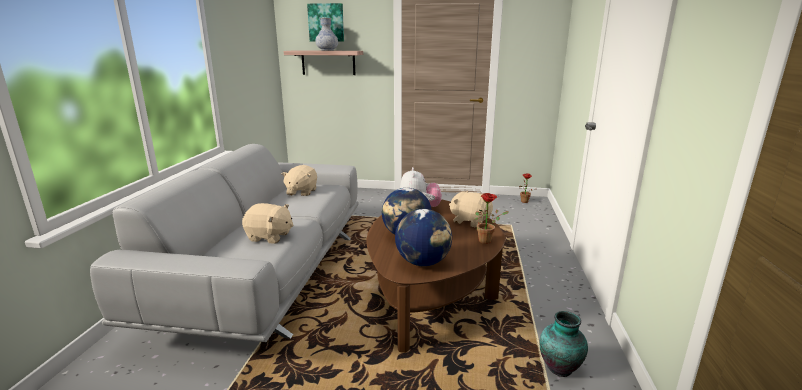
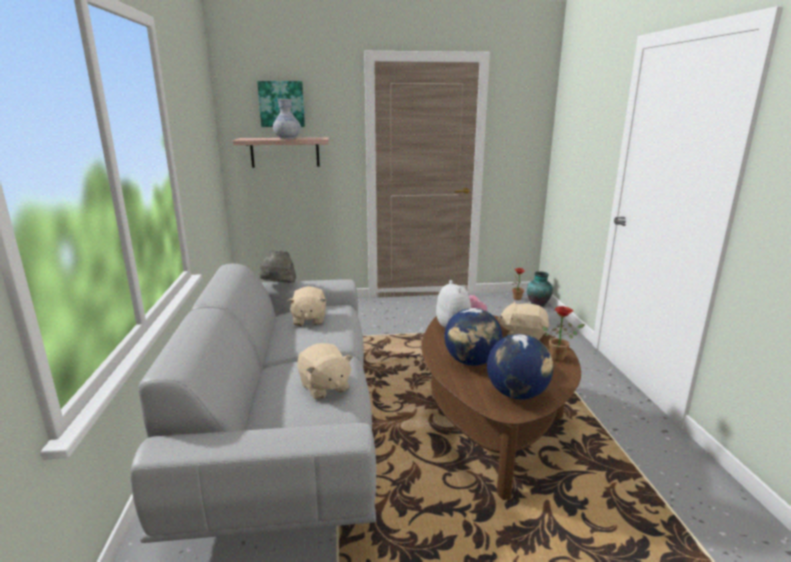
camera: 15 degrees left, 0 degrees up
beige plush toy [242,203,293,244] -> beige plush toy turned 60 degrees clockwise [297,343,353,399]
vase [540,311,588,377] -> vase moved to [527,271,553,307]
none -> grey hat [260,250,296,283]

